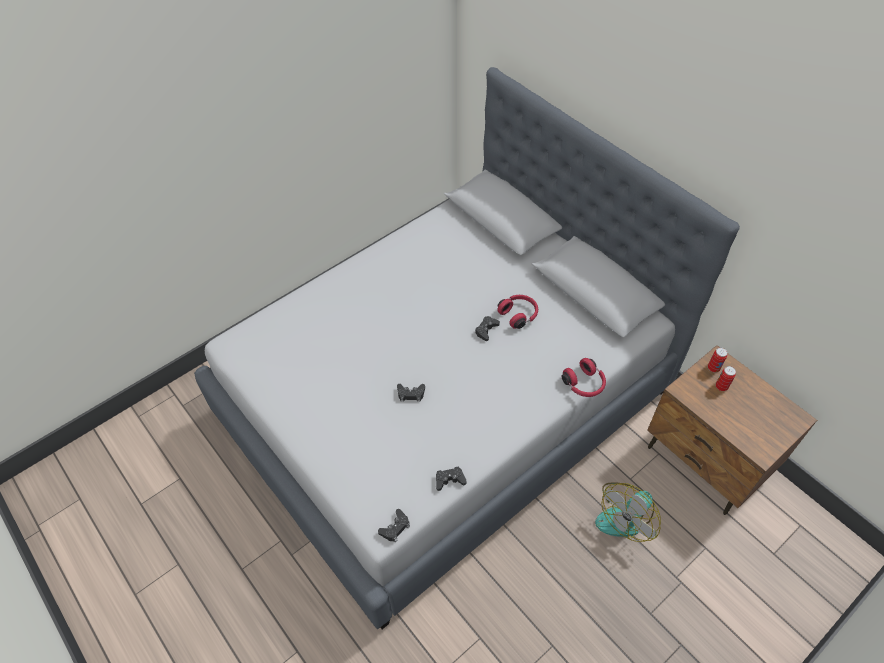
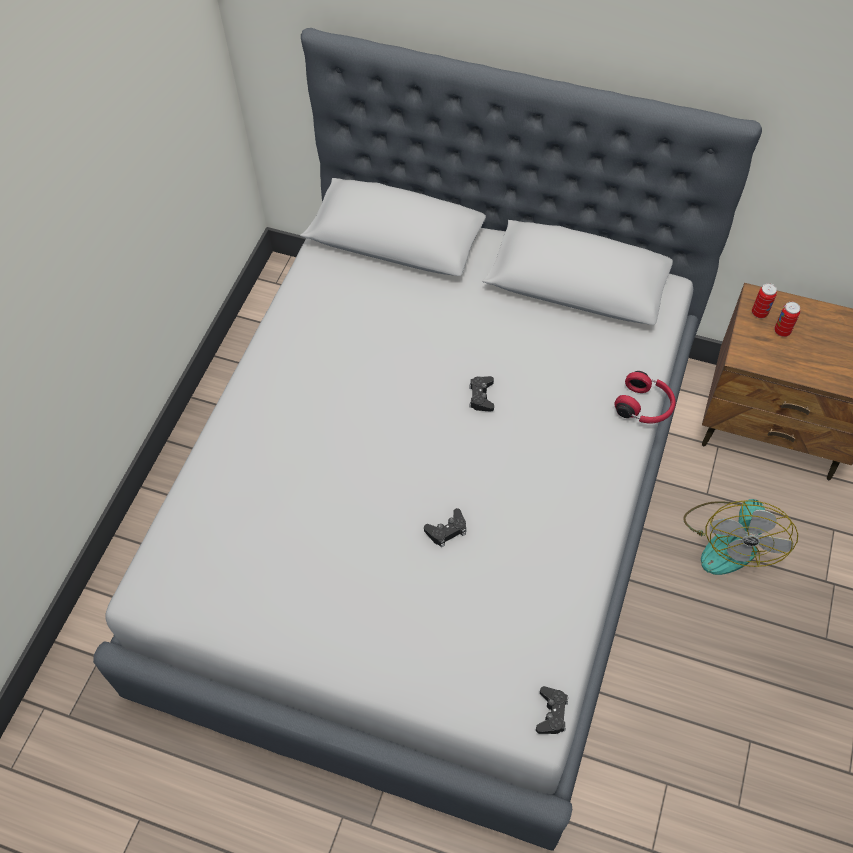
camera: 30 degrees left, 5 degrees up
black game controller [436,467,467,491] -> none
red headphones [498,295,538,329] -> none

